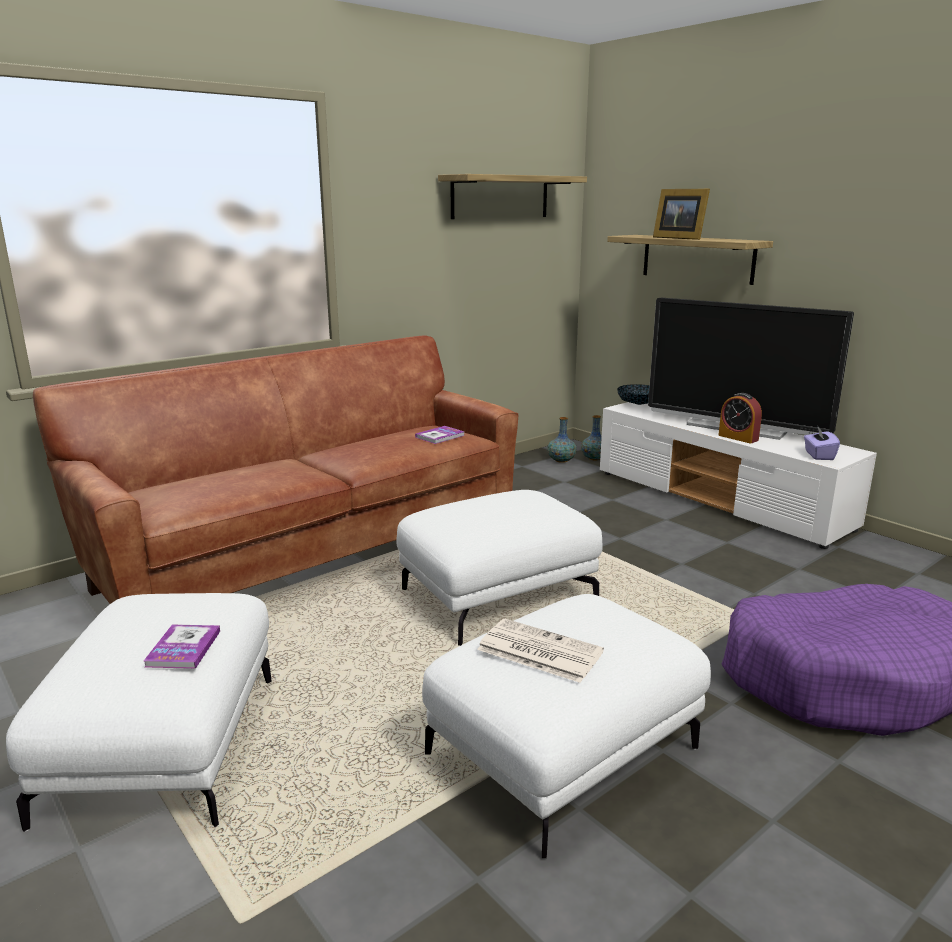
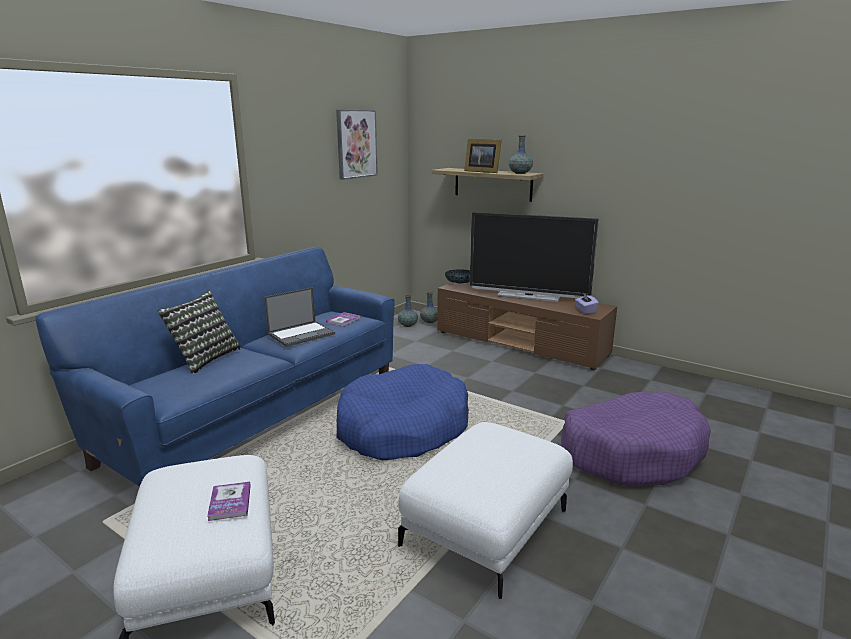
camera: 15 degrees left, 0 degrees up
brown sofa [33,335,518,604] -> blue sofa [35,247,395,487]
white ottoman [396,490,603,646] -> blue dog bed [337,364,469,460]
shelf [438,174,587,219] -> picture [336,110,378,180]
newspaper [477,619,604,683] -> none
white tv stand [600,402,877,549] -> brown tv stand [437,282,617,370]
alarm clock [718,393,762,444] -> none
none -> pillow [158,290,242,374]
none -> laptop [264,287,335,347]
none -> vase [509,135,533,174]

